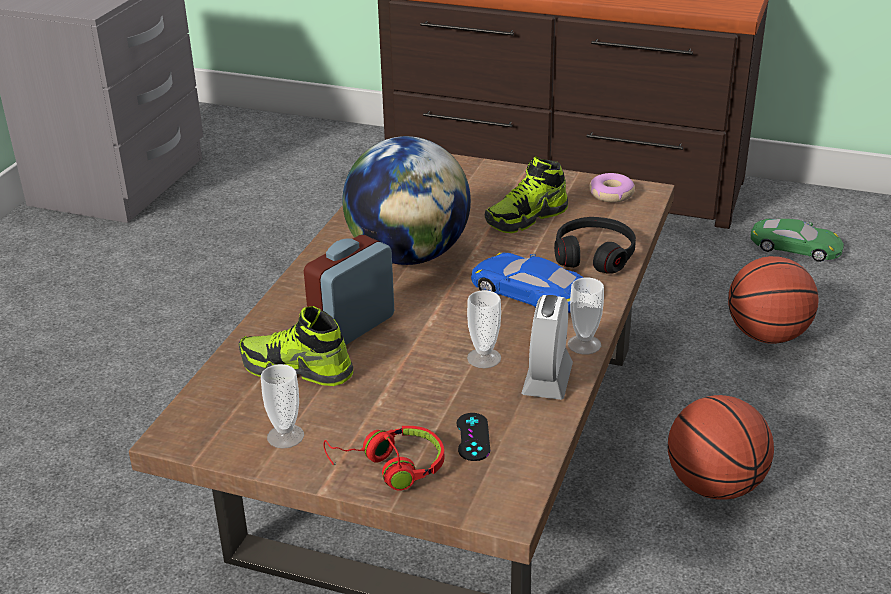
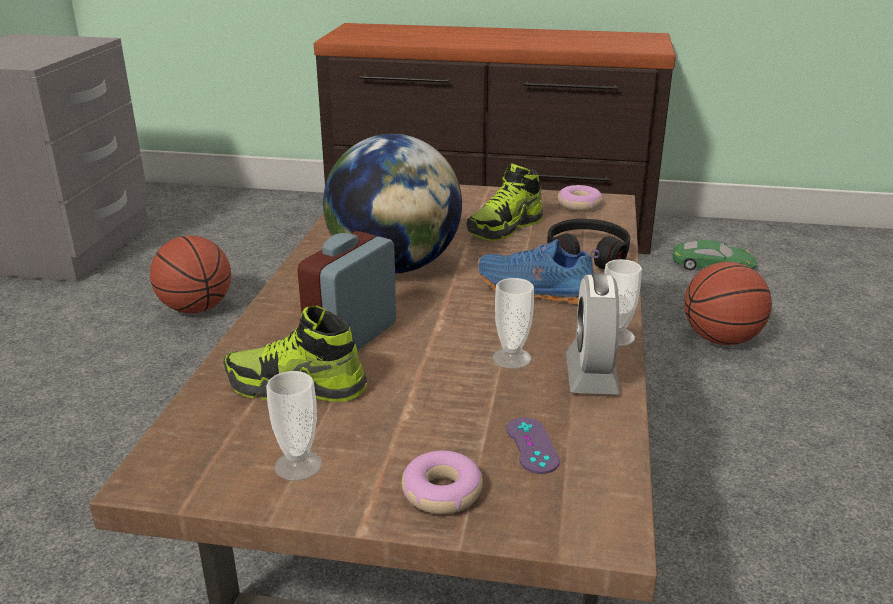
camera: 10 degrees left, 5 degrees down
red headphones [324,426,444,491] -> donut [402,451,483,514]
black game controller [457,413,490,461] -> purple game controller [506,417,560,474]
blue toy car [471,253,583,313] -> blue shoe [478,239,599,304]
basketball [668,395,774,500] -> basketball moved to [150,235,231,313]

